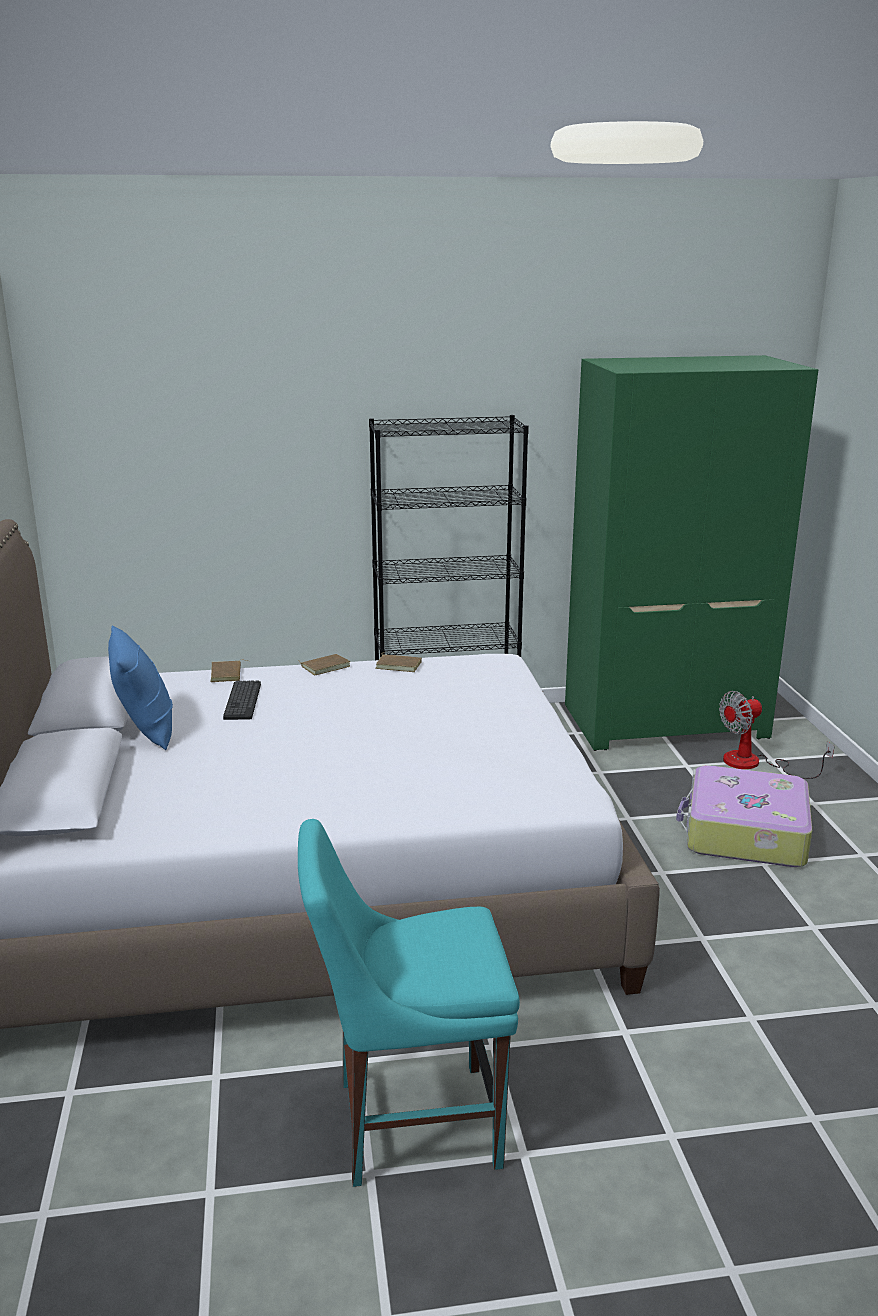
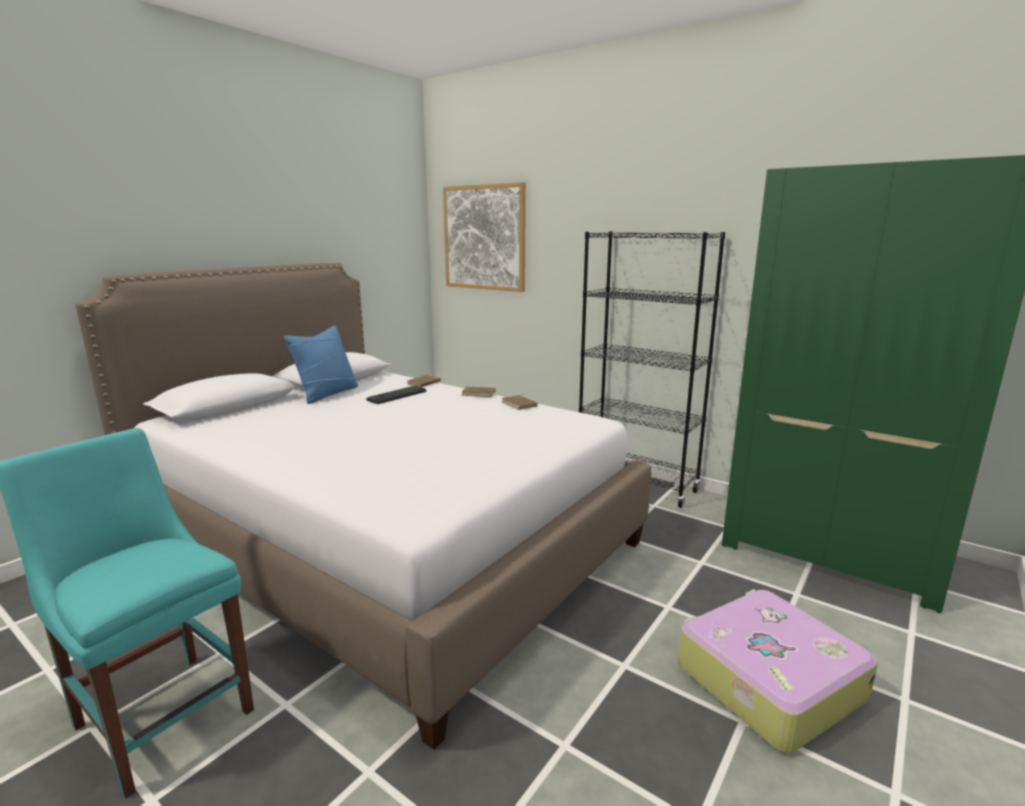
camera: 45 degrees right, 5 degrees down
fan [719,691,835,779] -> none
none -> picture [443,182,526,292]

